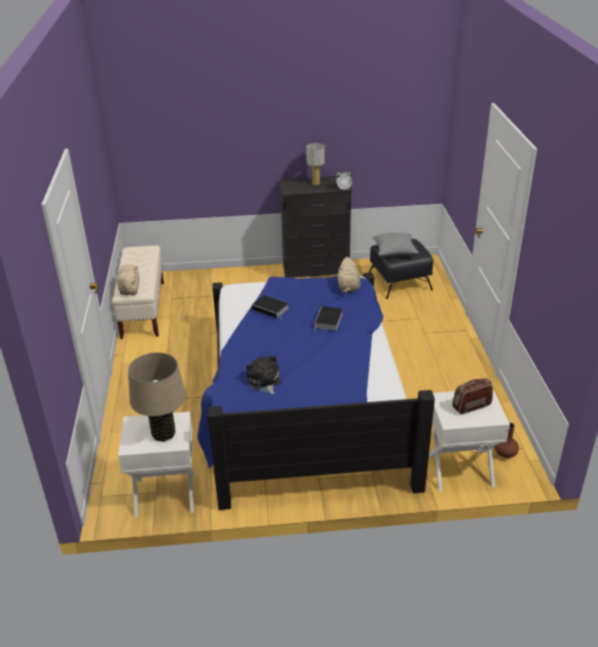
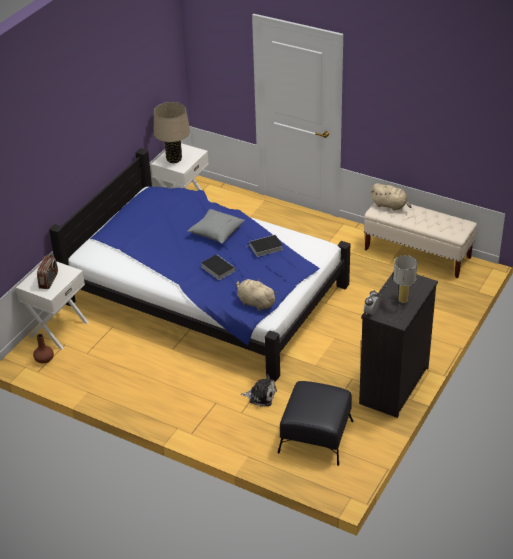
camera: 125 degrees right, 5 degrees up
plush toy [246,355,281,394] -> plush toy moved to [240,374,277,406]
grey pillow [372,232,419,256] -> grey pillow moved to [188,209,245,244]

